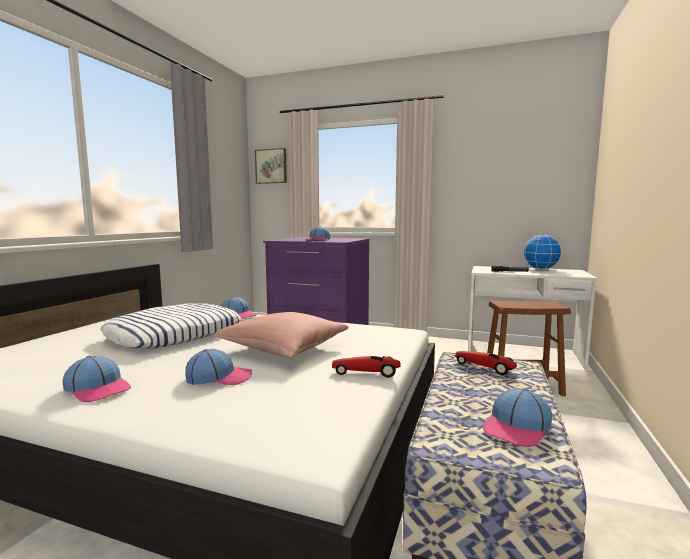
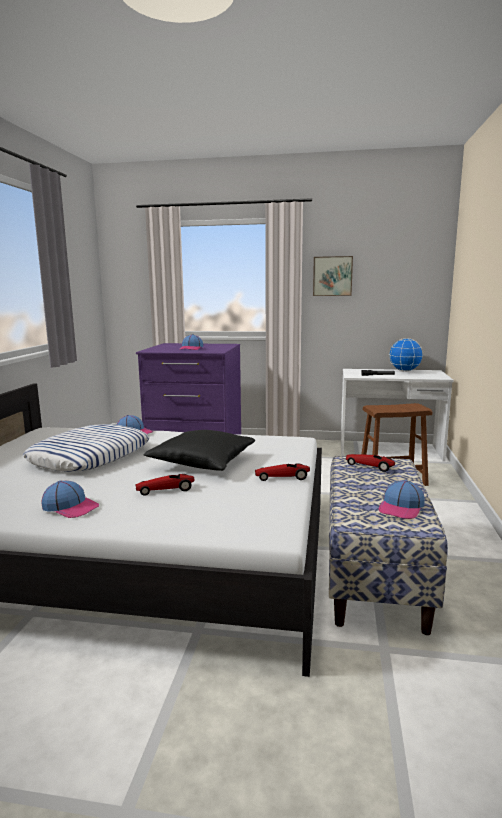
camera: 10 degrees left, 5 degrees up
cap [185,349,252,385] -> toy car [136,474,194,496]
pink pillow [214,312,349,358] -> black pillow [144,430,255,471]
picture [255,148,287,184] -> picture moved to [313,256,353,296]

